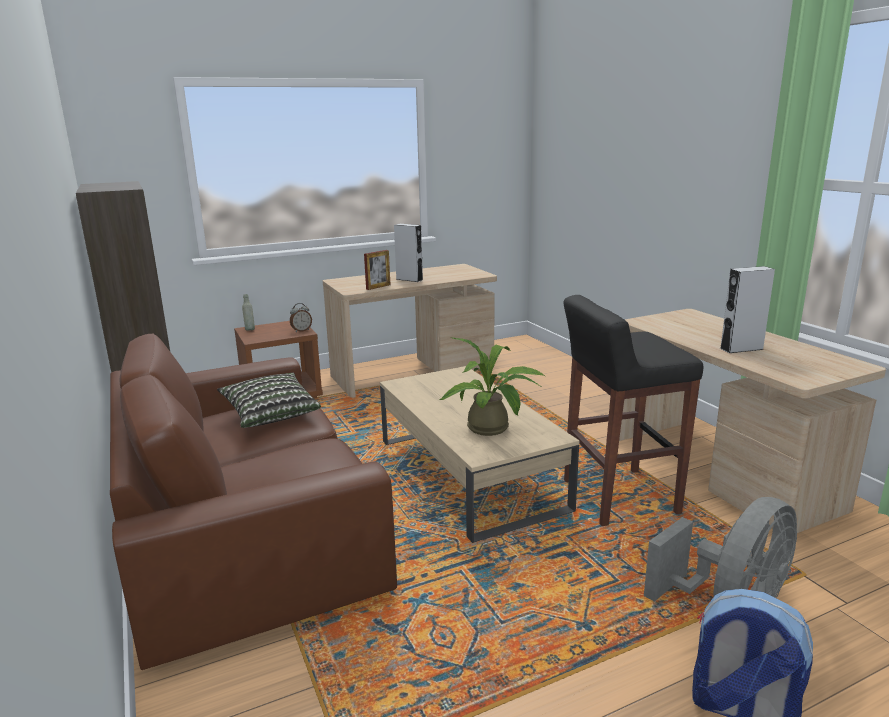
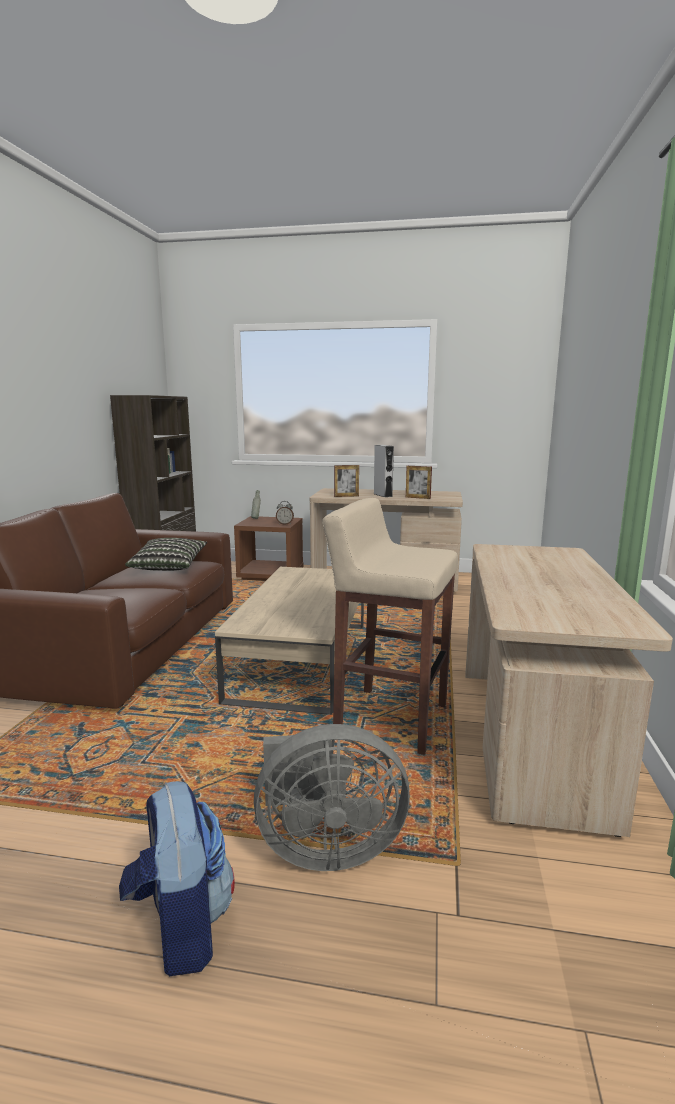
camera: 35 degrees right, 5 degrees down
potted plant [439,337,545,436] -> none
black stool [564,295,703,526] -> beige stool [322,498,458,755]
grey speaker [719,266,775,353] -> none
none -> picture frame [406,466,432,499]

